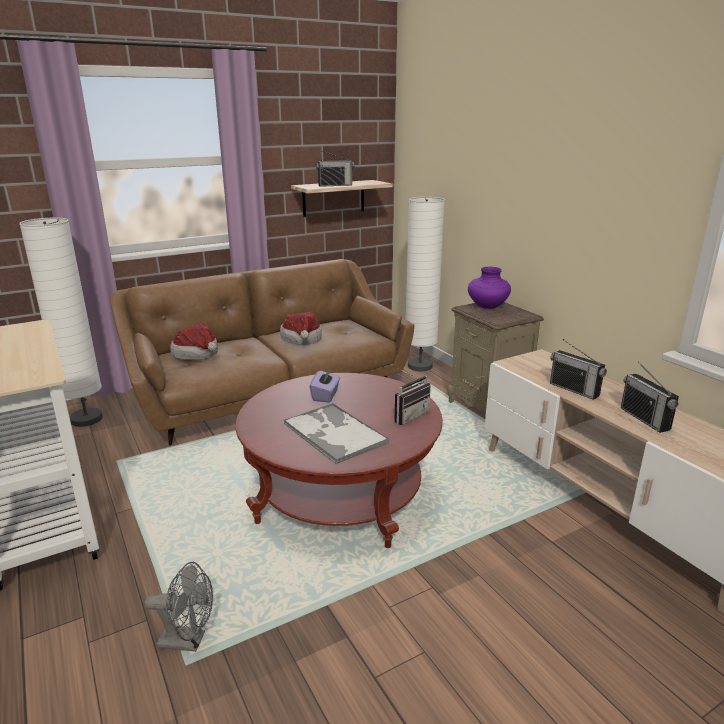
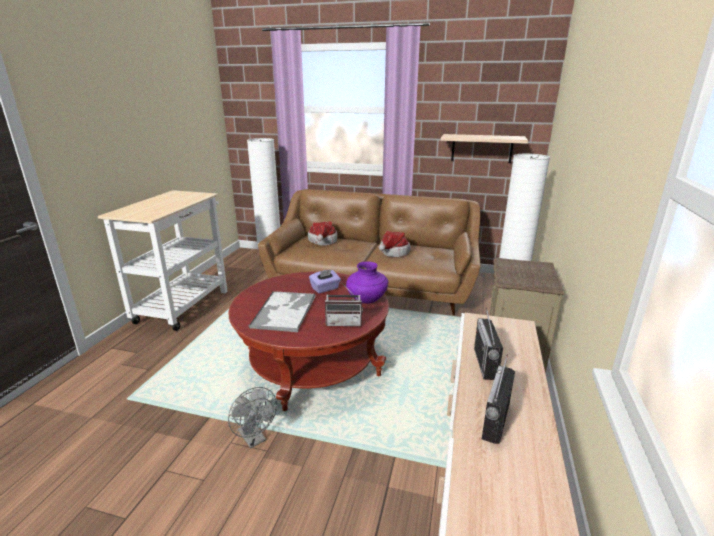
camera: 45 degrees right, 0 degrees up
grey fan [145,562,213,652] -> grey fan moved to [228,387,277,448]
radio [315,150,354,187] -> none
purple vase [468,267,511,309] -> purple vase moved to [346,262,389,304]

